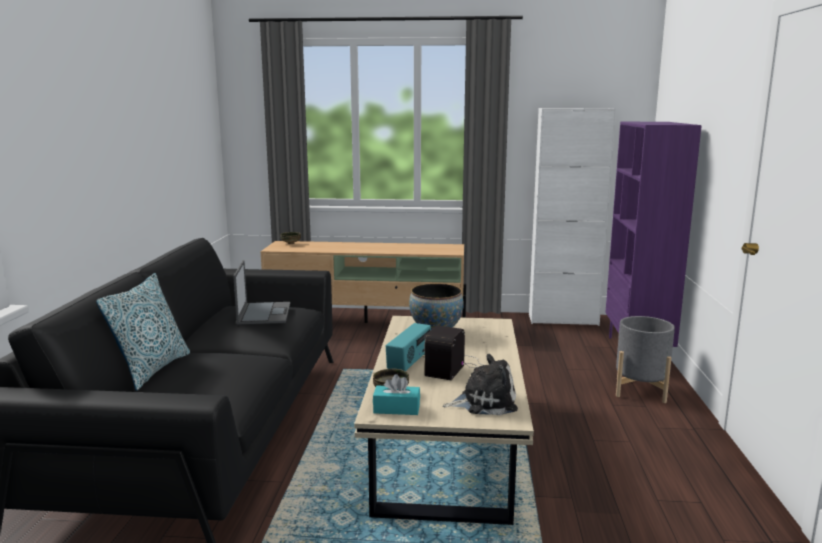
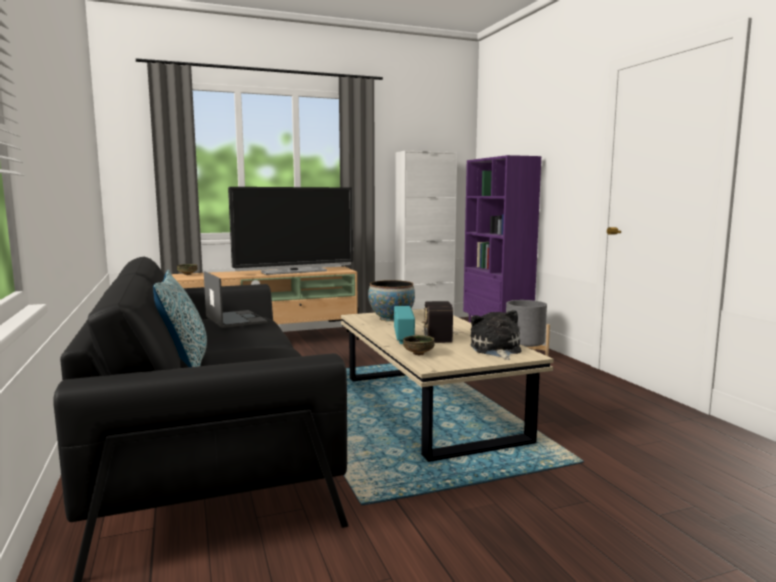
camera: 25 degrees left, 5 degrees down
turquoise tissue box [373,374,420,415] -> none
plush toy [443,354,518,416] -> plush toy turned 60 degrees counterclockwise [471,310,522,360]
none -> television [228,187,353,275]

